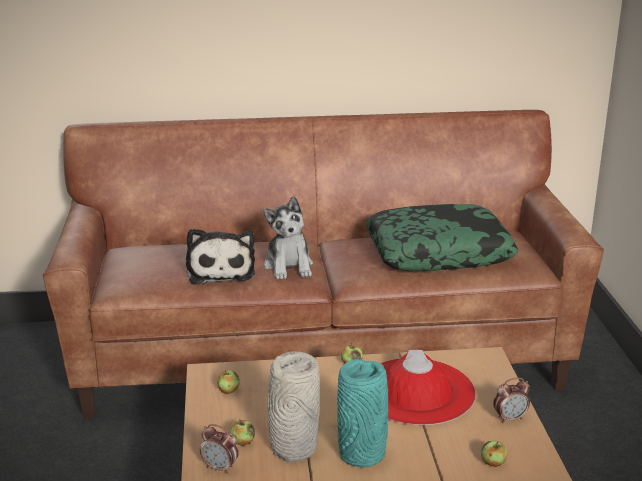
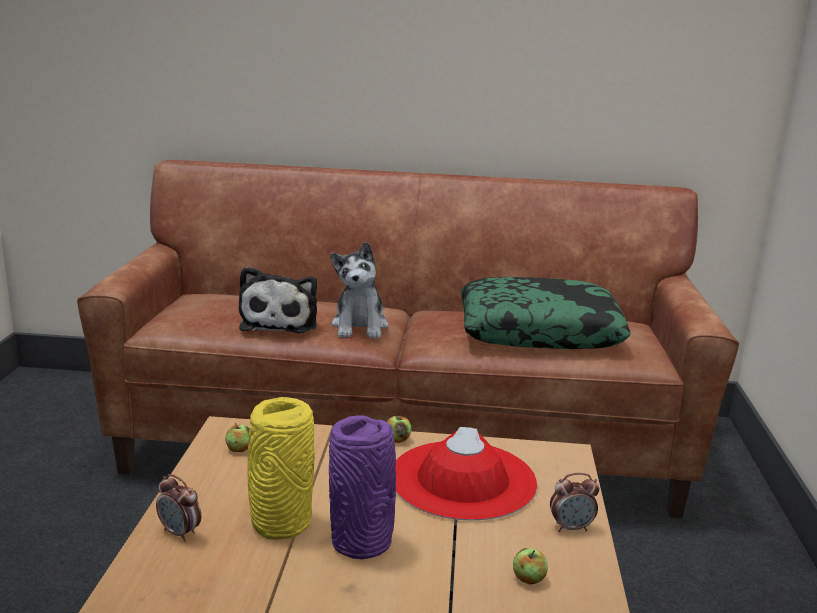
camera: 10 degrees right, 5 degrees down
apple [230,420,255,446] -> none
grey vase [268,352,320,462] -> yellow vase [247,397,315,540]
turquoise vase [337,359,388,468] -> purple vase [329,415,396,559]

